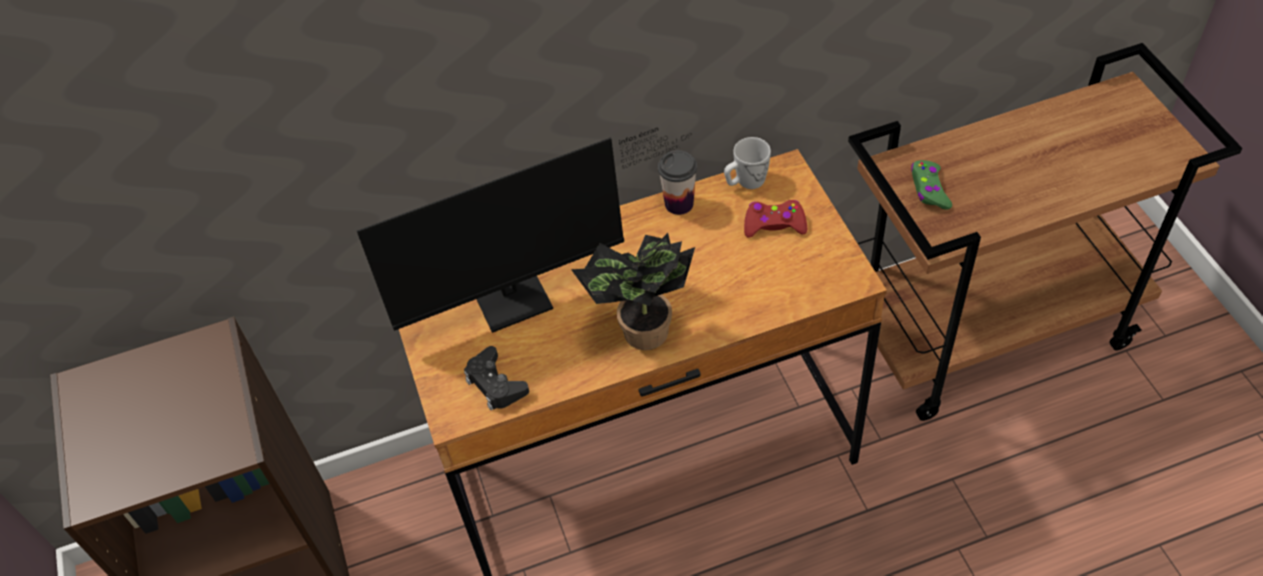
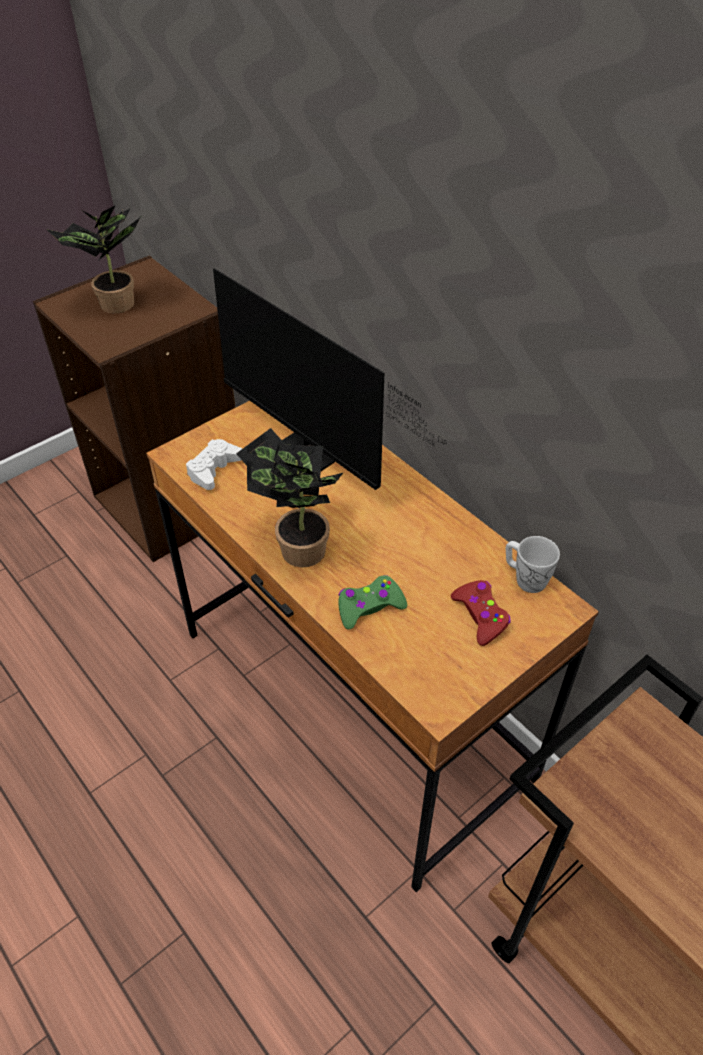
camera: 65 degrees right, 5 degrees down
black game controller [464,346,529,411] -> white game controller [186,439,242,490]
cup [658,150,697,215] -> none
green game controller [911,160,952,209] -> green game controller moved to [338,575,407,630]
none -> potted plant [46,206,141,314]

